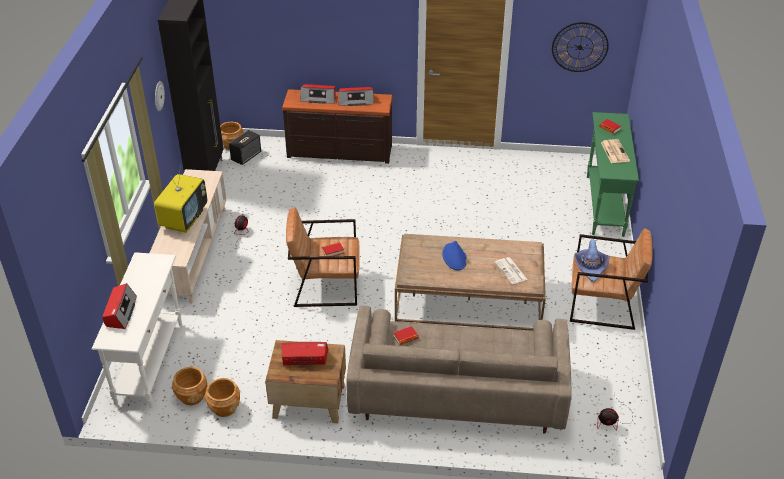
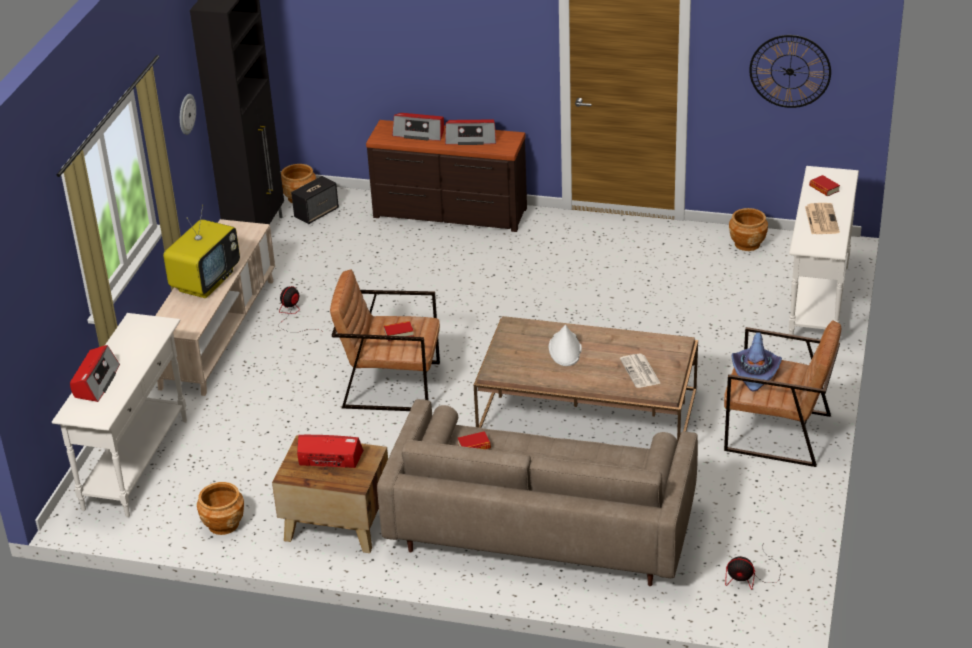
camera: 10 degrees right, 5 degrees down
brown planter [172,367,208,405] -> brown planter moved to [729,208,768,251]
blue hat [442,241,467,270] -> white hat [549,325,582,366]
green console table [587,112,639,237] -> white console table [789,166,859,341]

